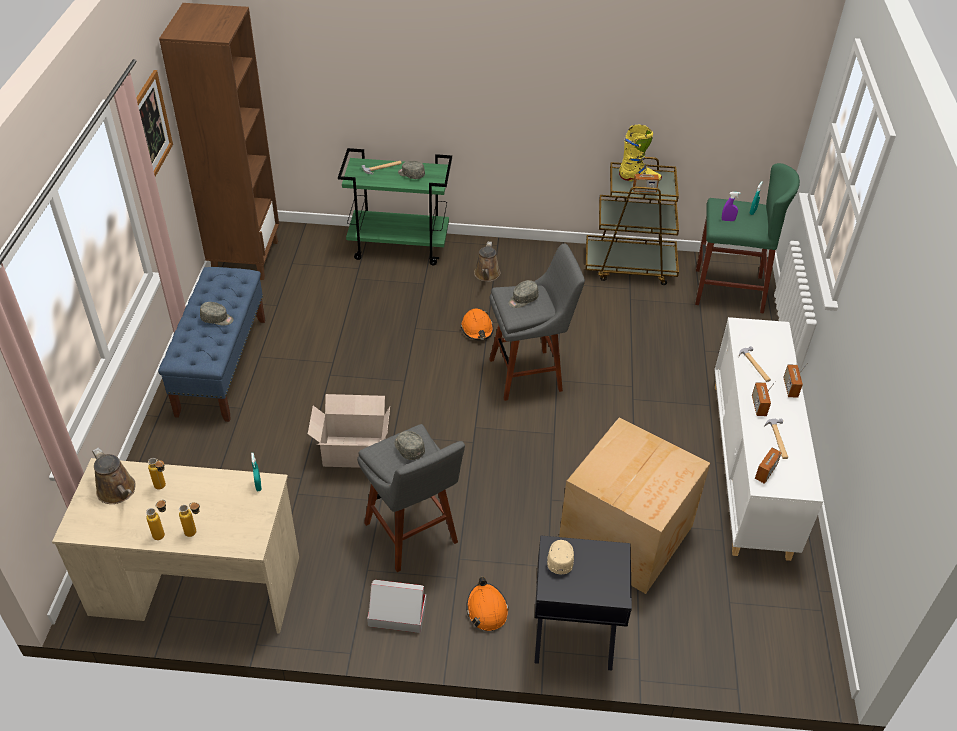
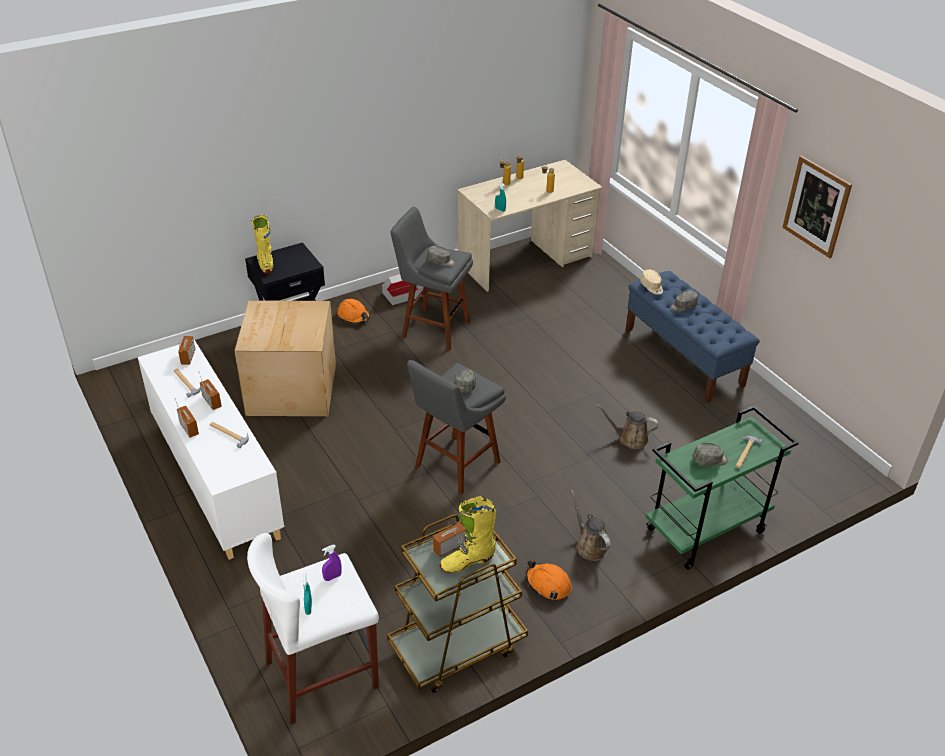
camera: 145 degrees right, 5 degrees down
brown watering can [92,447,136,504] -> brown watering can moved to [596,404,659,449]
brown bookcase [159,3,279,280] -> none
cardboard box [308,394,390,468] -> none
orange hard hat [461,308,494,340] -> orange hard hat moved to [526,560,572,600]
beige cap [547,540,574,574] -> beige cap moved to [640,269,663,294]
green stool [695,163,800,313] -> white stool [247,533,379,724]
none -> yellow boot [251,215,273,274]

